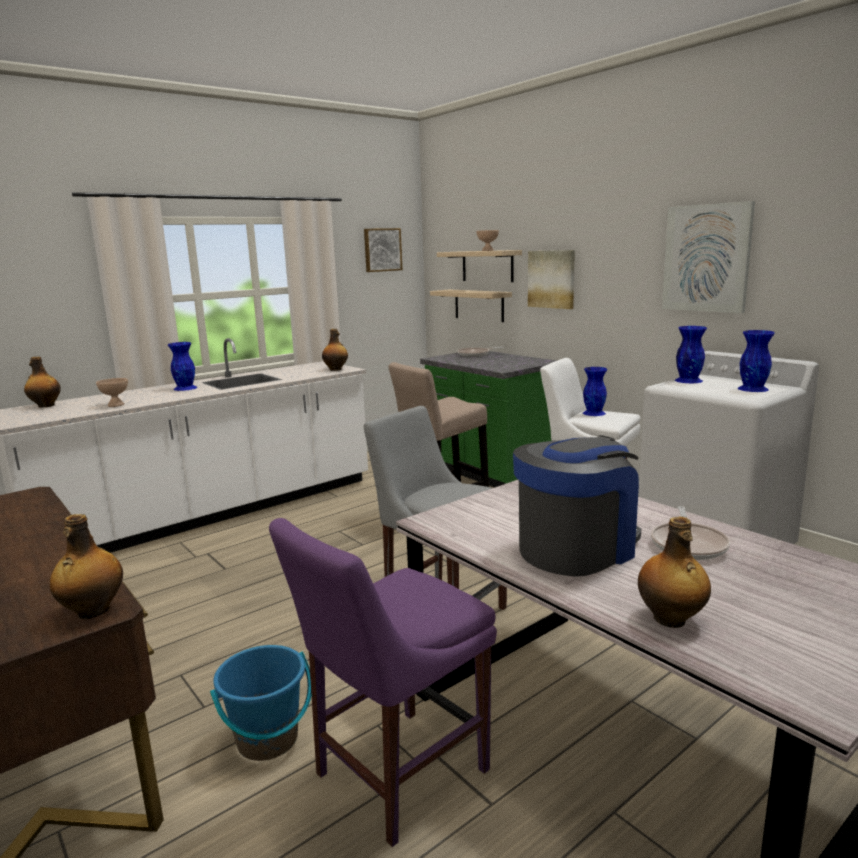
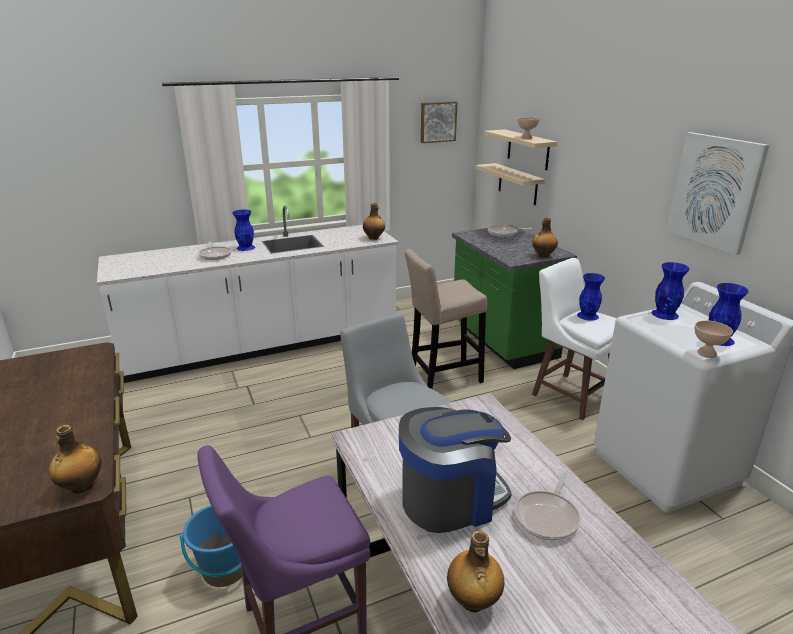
camera: 15 degrees right, 10 degrees up
bottle [24,357,61,408] -> bottle moved to [532,218,558,258]
beige bowl [96,378,128,407] -> beige bowl moved to [695,320,733,358]
picture [528,250,575,309] -> none
none -> frying pan [199,241,232,260]

